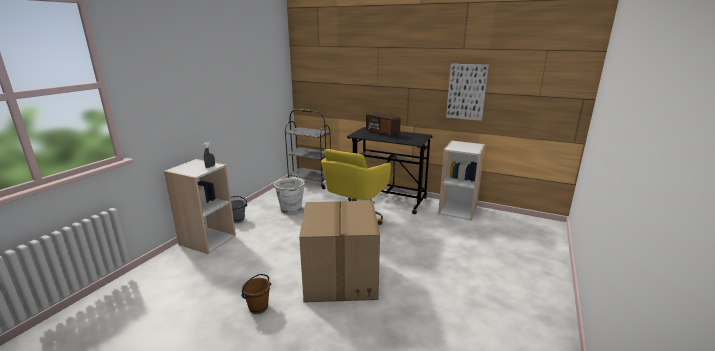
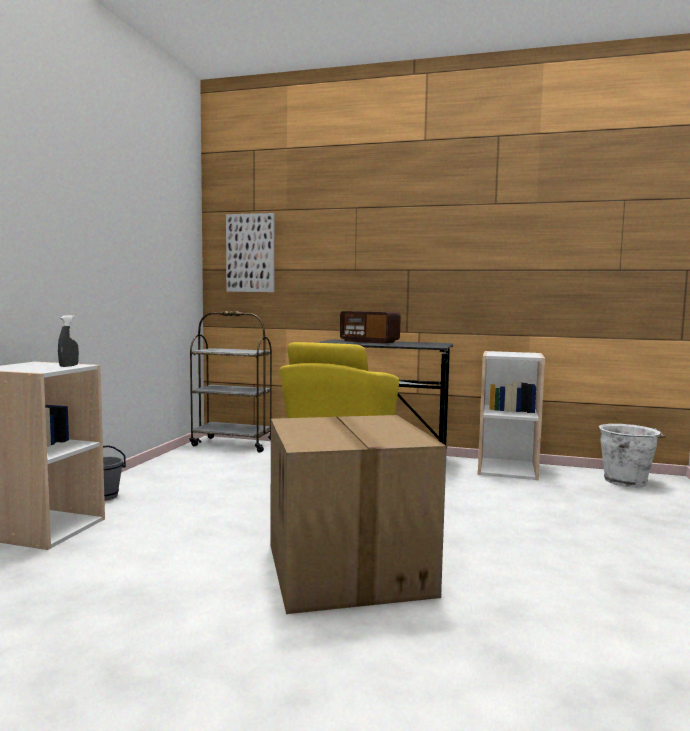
camera: 10 degrees left, 15 degrees down
brown bucket [241,274,271,314] -> none
white bucket [274,178,306,214] -> white bucket moved to [599,424,666,487]
picture [446,64,489,121] -> picture moved to [226,213,275,292]

